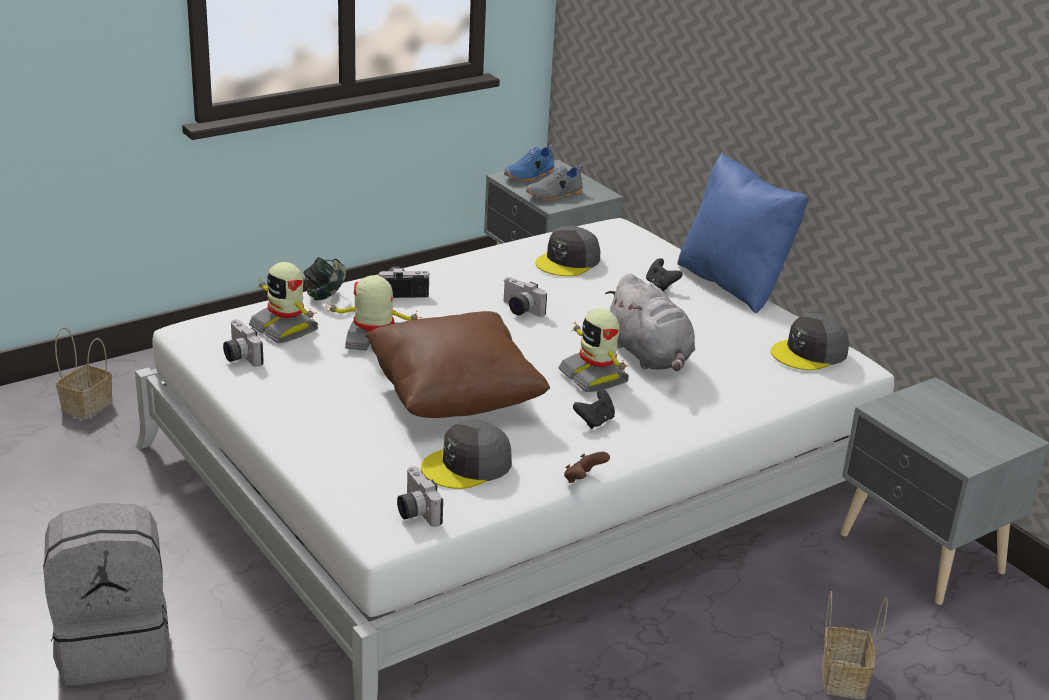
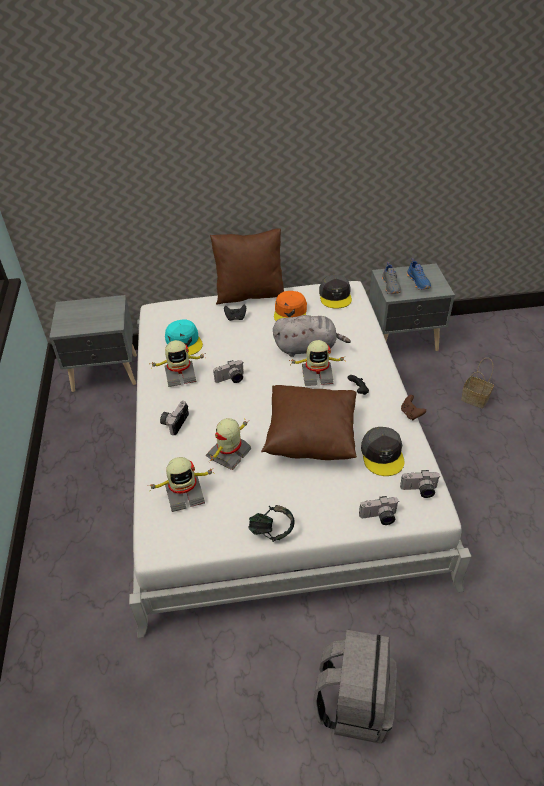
camera: 60 degrees left, 15 degrees up
basket [55,327,113,420] -> none
camera [223,320,264,367] -> camera moved to [359,496,399,525]
headphones [303,257,346,300] -> headphones moved to [249,505,295,542]
blue shoe [504,145,555,182] -> blue shoe moved to [406,258,431,290]
grey shoe [526,165,583,201] -> grey shoe moved to [382,262,401,294]
grey cap [536,226,600,276] -> turquoise cap [165,319,203,356]
blue pillow [677,153,808,313] -> brown pillow [210,228,284,304]
none -> toy robot [151,340,204,387]
none -> orange cap [274,291,307,321]

